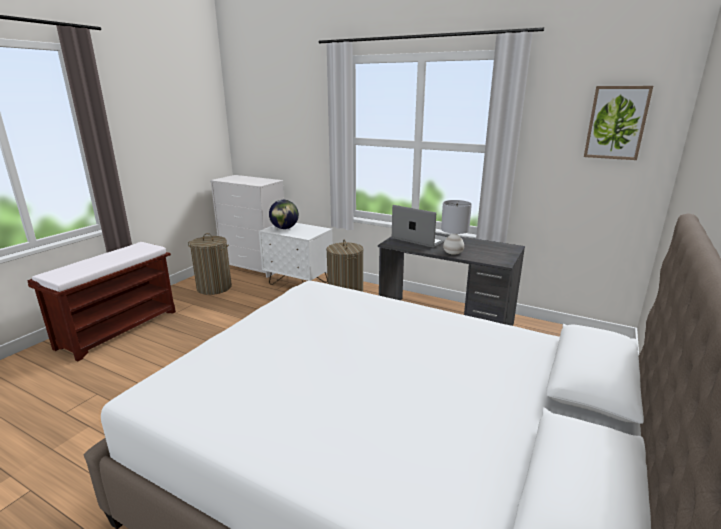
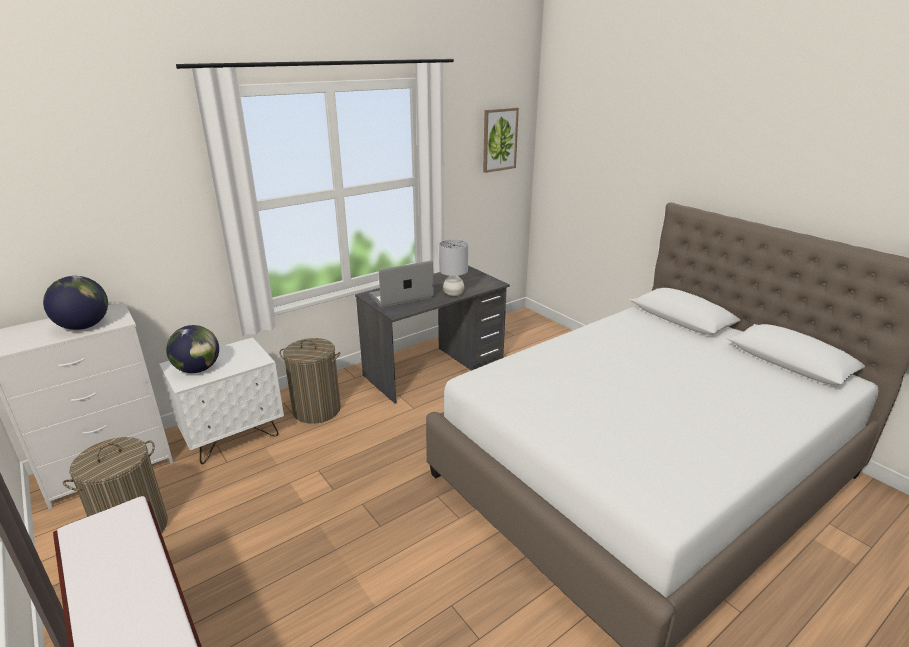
camera: 65 degrees left, 5 degrees up
none -> globe [43,276,108,330]

